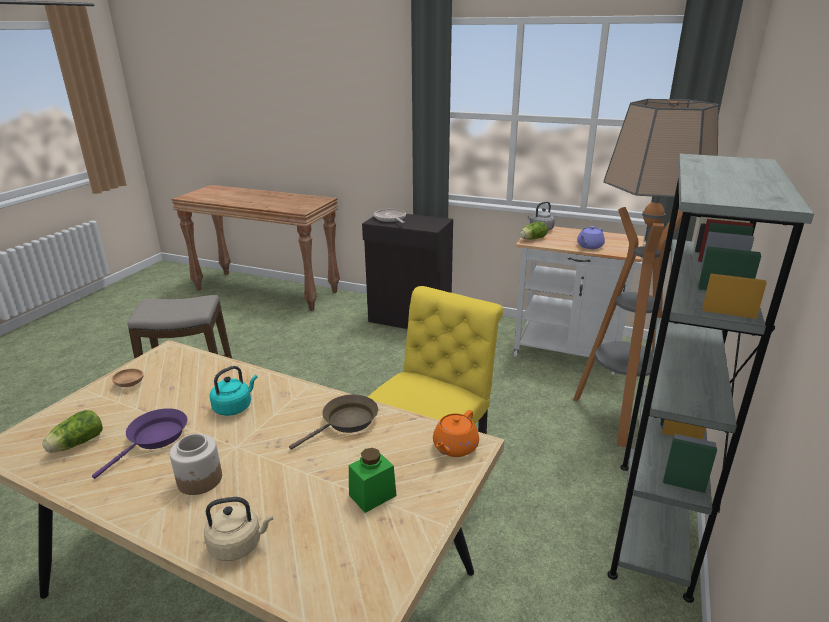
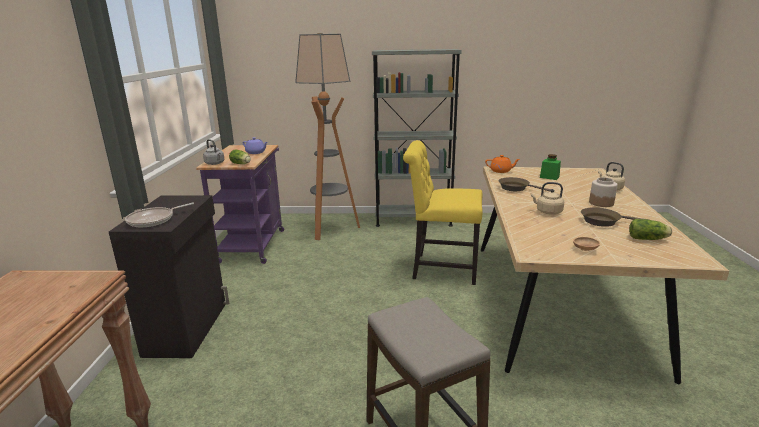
camera: 110 degrees left, 5 degrees down
purple frying pan [92,408,187,479] -> brown frying pan [581,207,650,227]
turquoise kettle [210,366,257,416] -> beige kettle [531,182,564,215]
white cart [514,226,653,375] -> purple cart [196,145,284,264]

